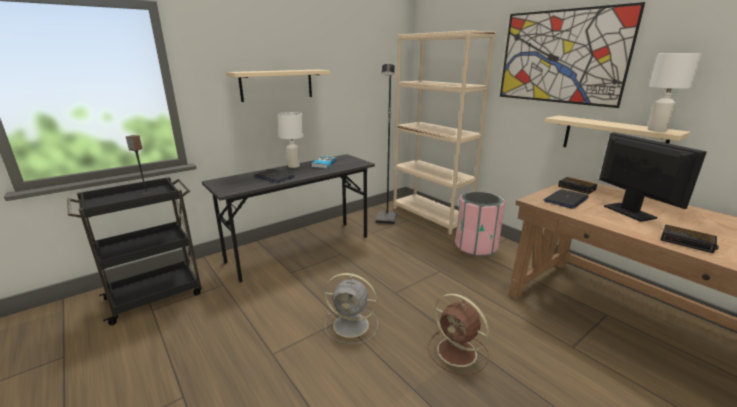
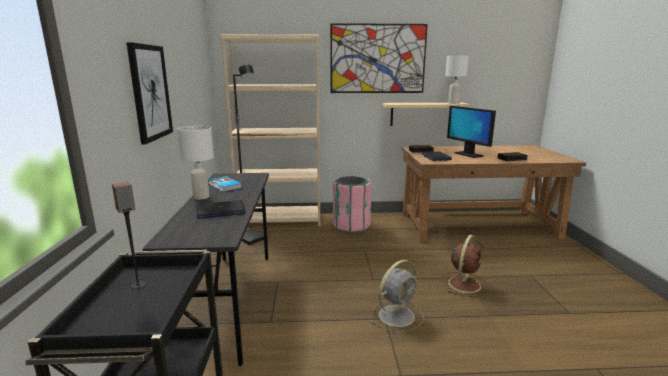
camera: 55 degrees left, 5 degrees down
beige shelf [227,70,330,102] -> picture [126,42,173,144]
brown fan [428,293,489,376] -> brown fan turned 45 degrees counterclockwise [442,235,489,297]
monitor [599,132,707,222] -> monitor turned 135 degrees counterclockwise [447,106,496,158]

